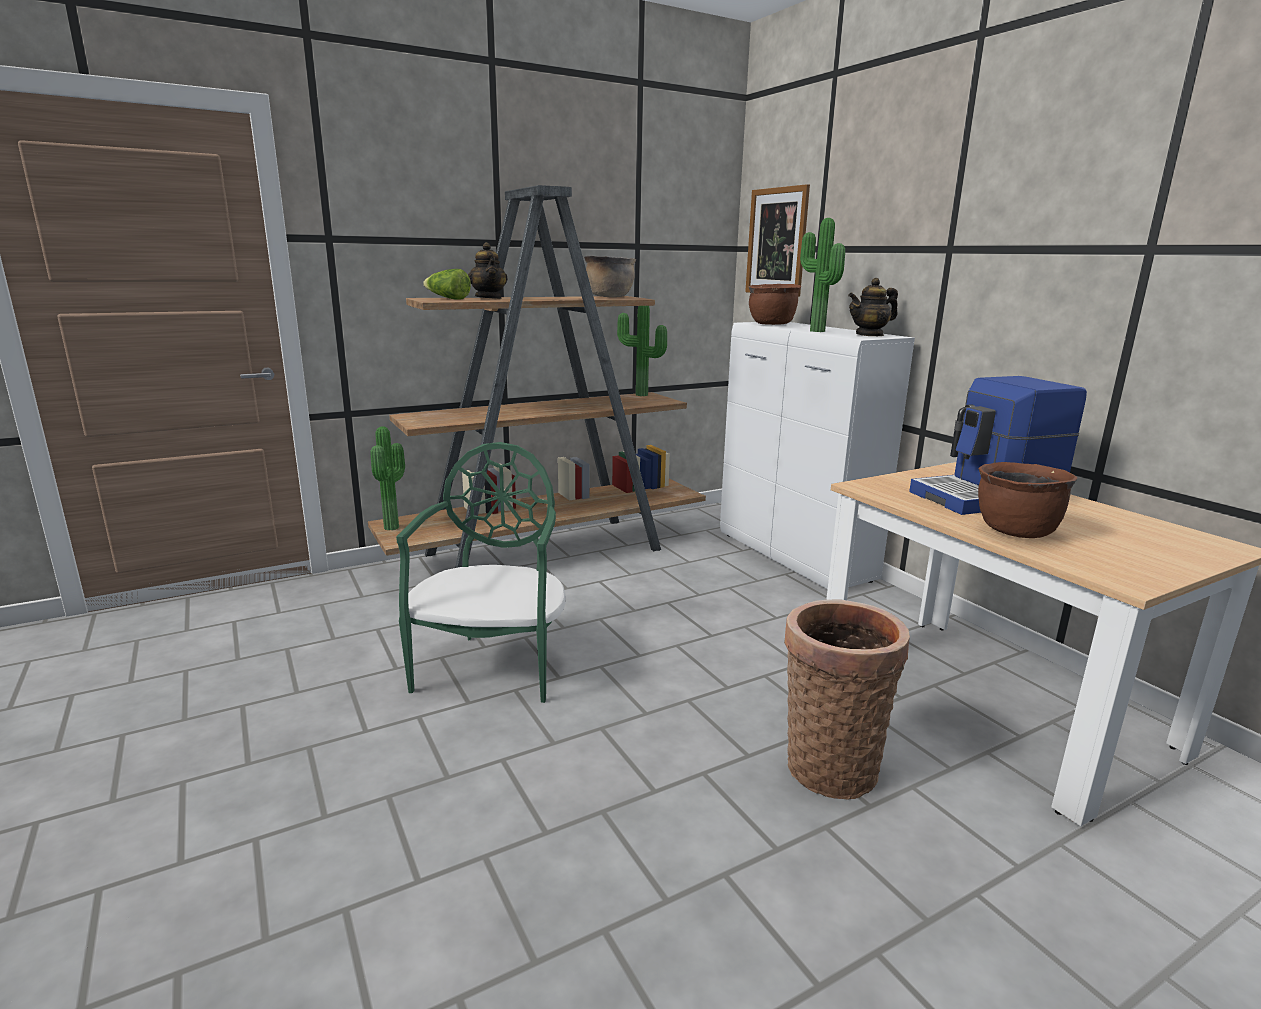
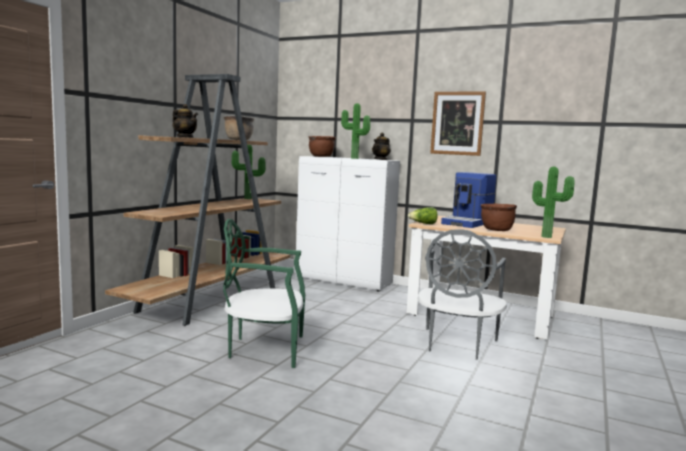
camera: 35 degrees left, 10 degrees down
potted plant [371,427,405,530] -> potted plant moved to [532,167,575,238]
green chair [396,442,566,703] -> green chair turned 60 degrees counterclockwise [223,219,305,368]
lettuce [423,269,471,300] -> lettuce moved to [408,207,438,224]
picture [745,184,810,297] -> picture moved to [430,91,486,156]
basket [784,600,910,800] -> grey chair [418,229,507,360]

